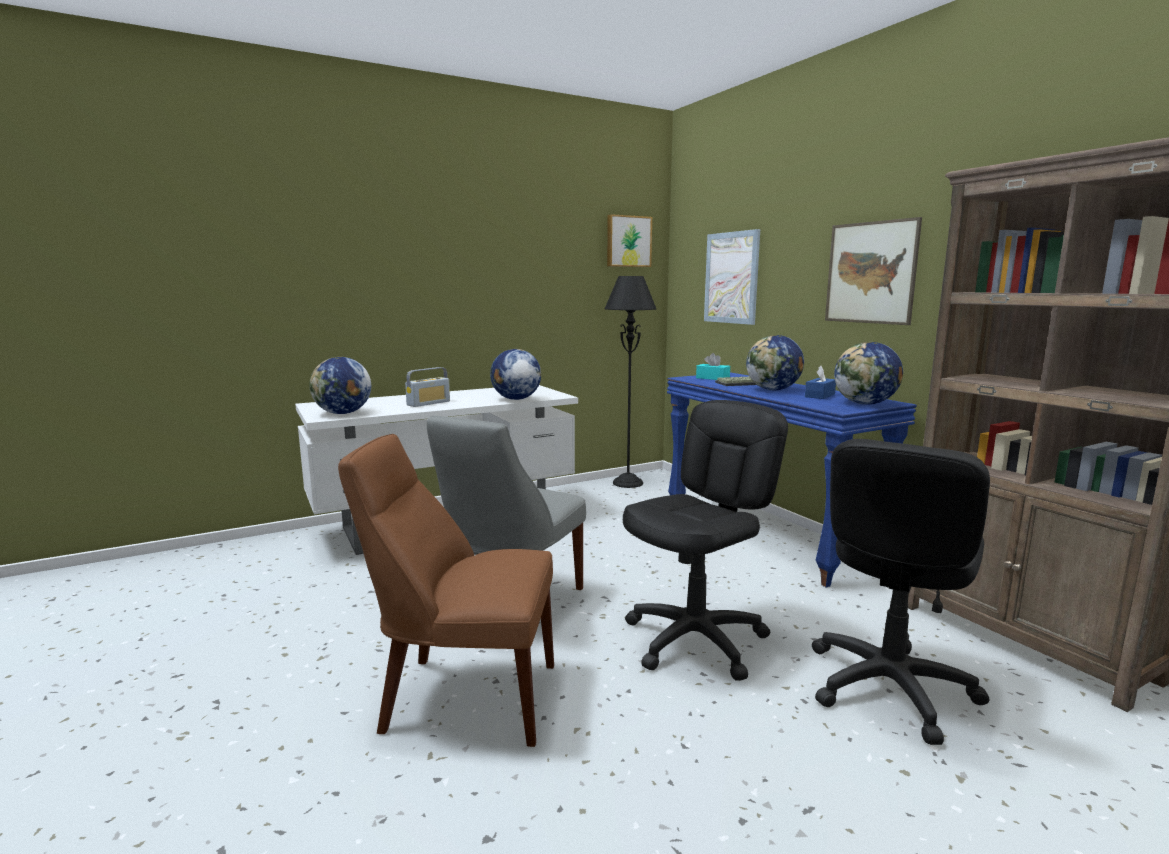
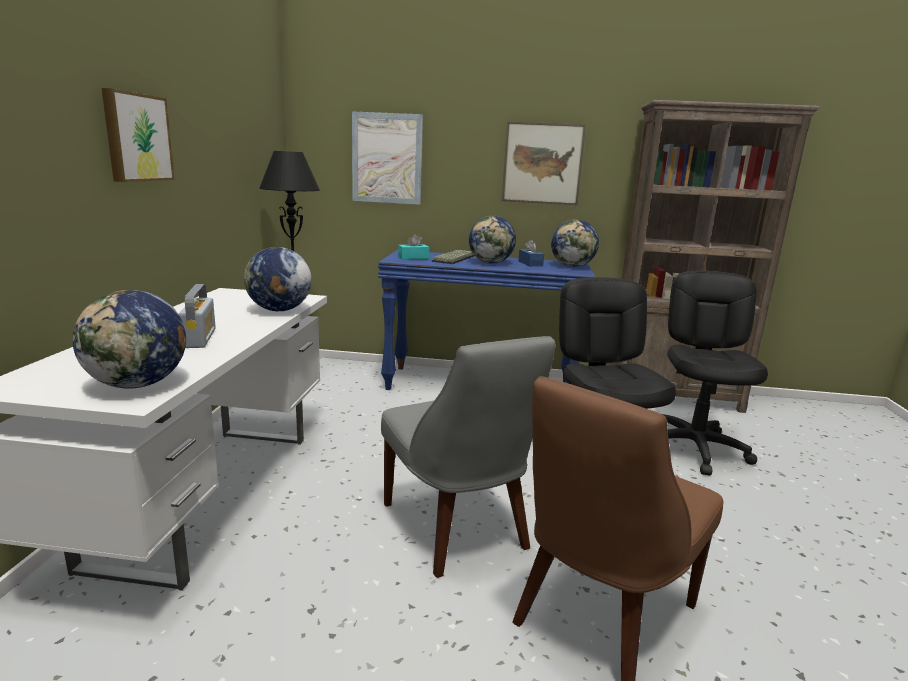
camera: 55 degrees left, 5 degrees up
picture [607,214,652,267] -> picture moved to [101,88,175,182]
black office chair [812,439,990,745] -> black office chair turned 150 degrees counterclockwise [662,271,768,475]

